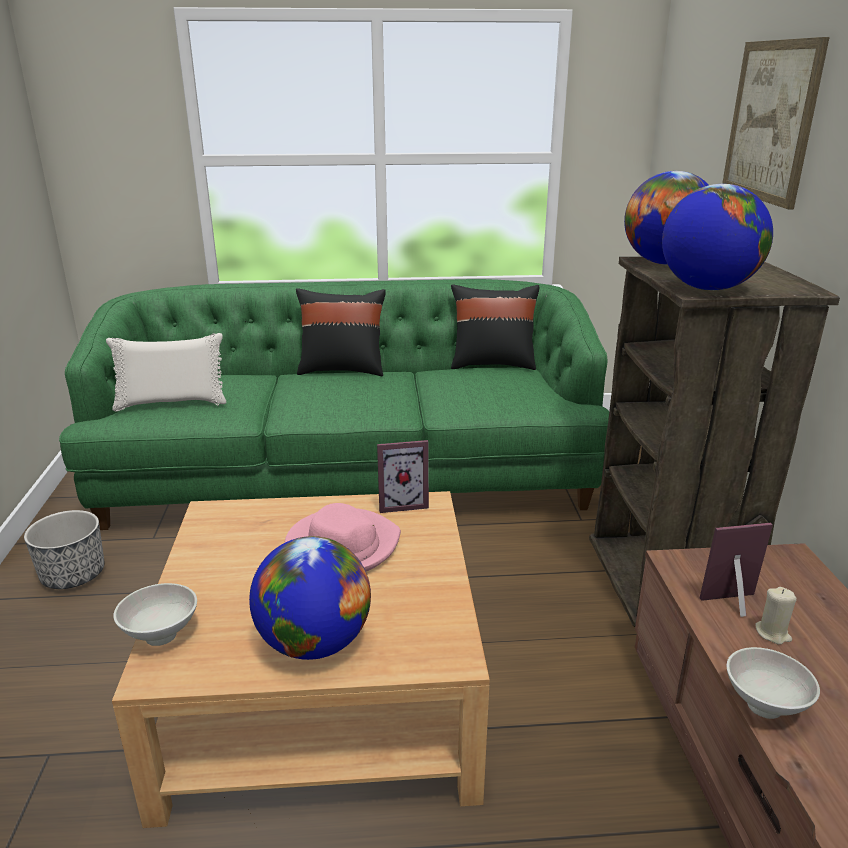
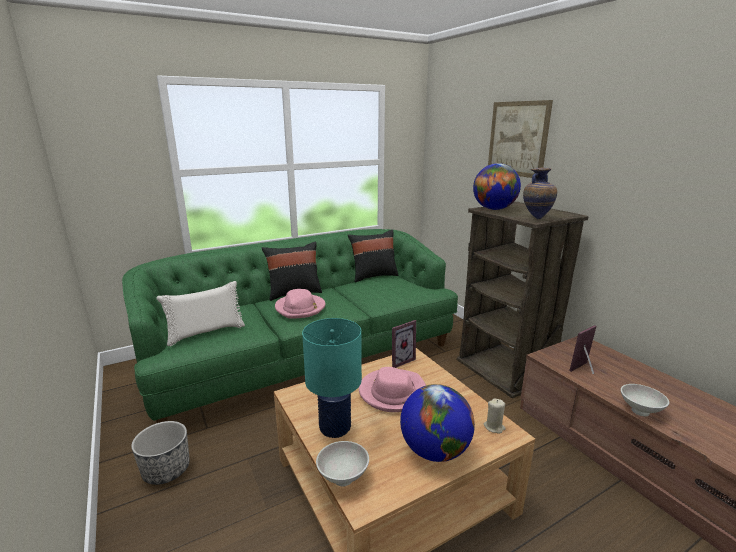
camera: 25 degrees left, 5 degrees down
globe [662,184,773,291] -> vase [523,168,557,219]
beige candle [755,587,797,645] -> beige candle moved to [484,398,506,434]
none -> pink hat [275,289,325,319]
none -> turquoise table lamp [302,318,362,438]

